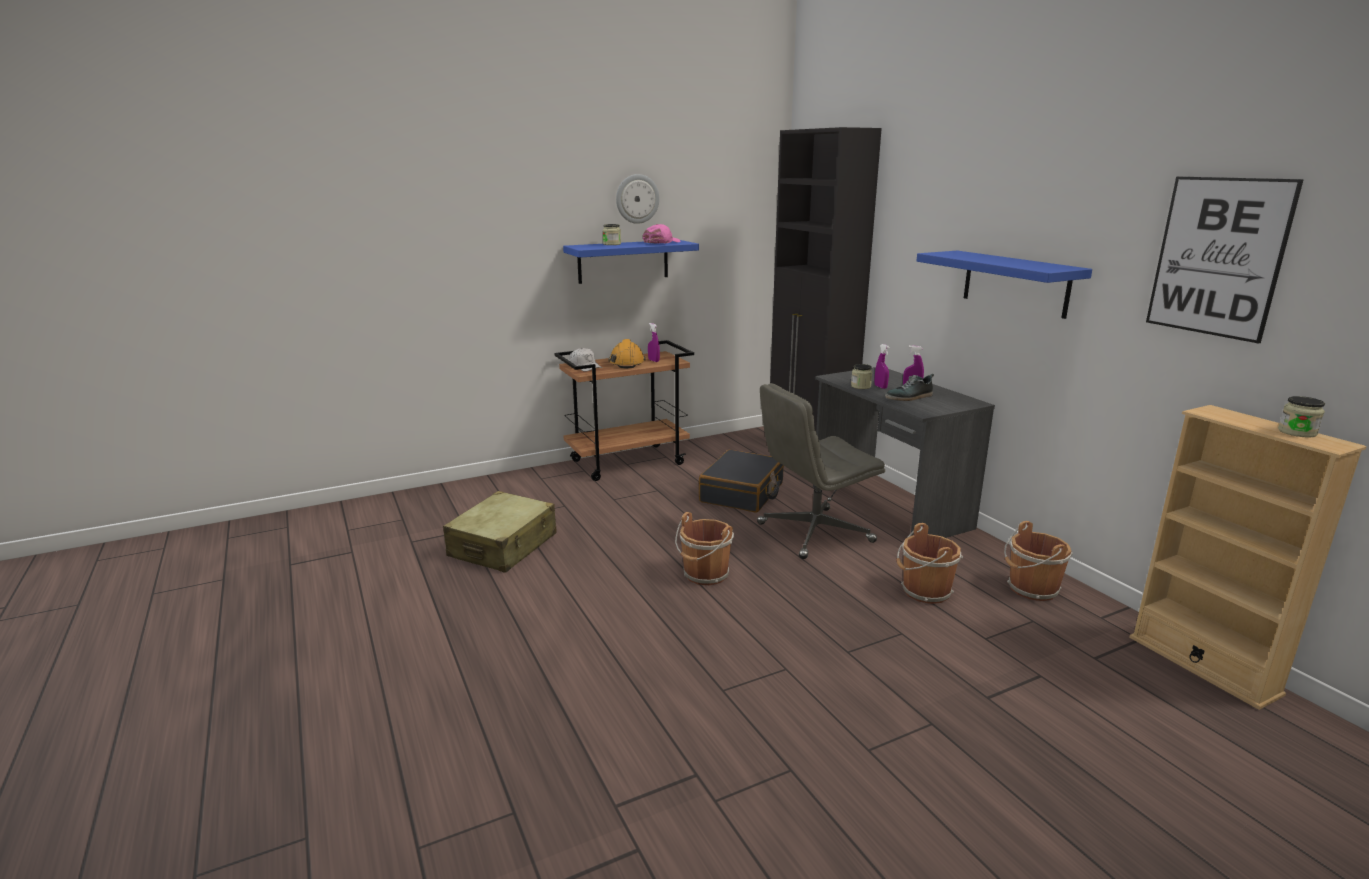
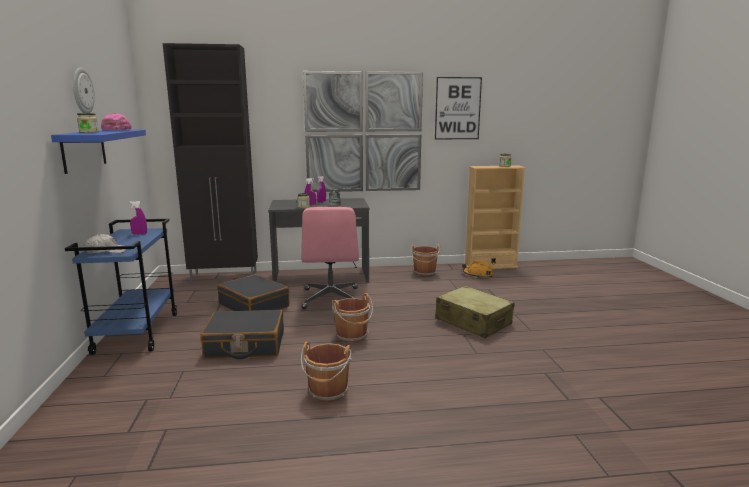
camera: 70 degrees left, 5 degrees down
beige suitcase [443,491,557,573] -> beige suitcase moved to [435,286,515,338]
brown cart [555,340,694,481] -> blue cart [65,219,177,355]
orange hard hat [608,339,646,368] -> orange hard hat moved to [462,260,494,277]
grey office chair [757,383,885,559] -> pink office chair [301,207,359,309]
brown bucket [896,523,963,604] -> brown bucket moved to [301,341,352,402]
blue shelf [916,251,1092,319] -> picture [303,71,423,192]
none -> black suitcase [200,310,284,359]

